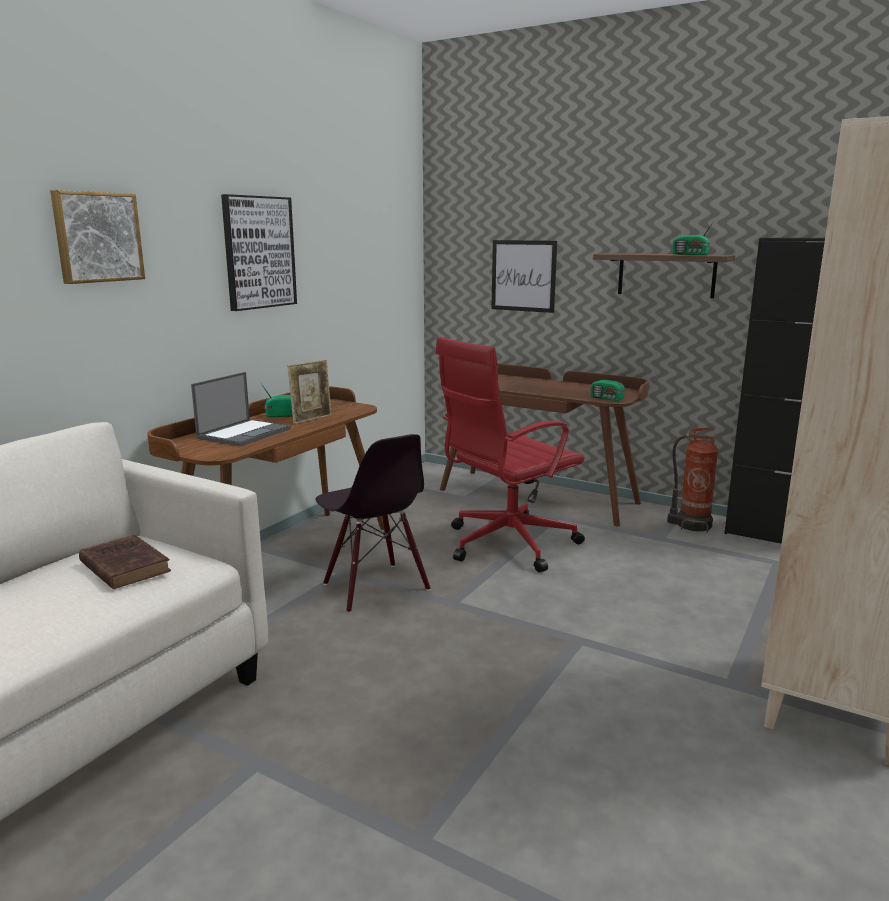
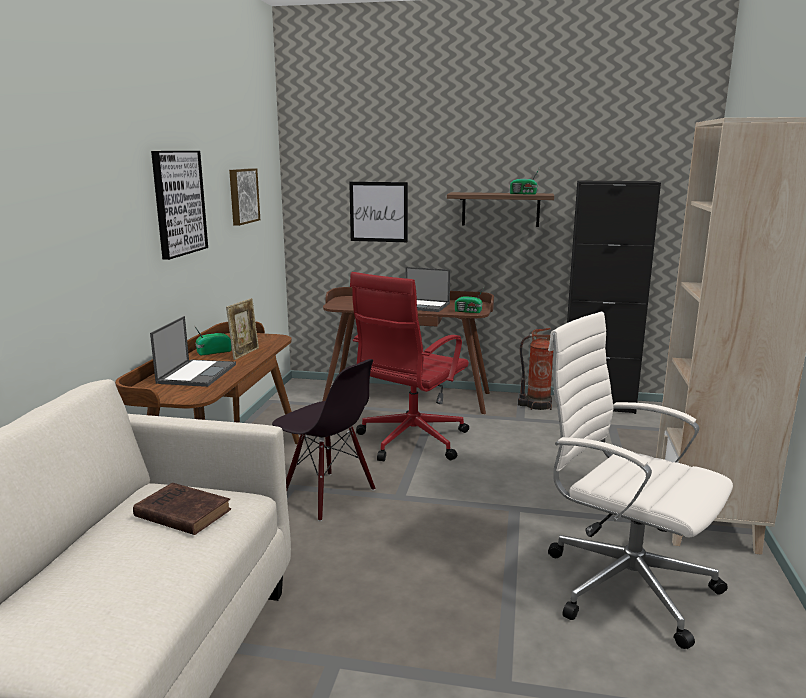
camera: 20 degrees left, 0 degrees up
picture [50,190,145,284] -> picture moved to [229,168,260,226]
none -> laptop [405,267,450,312]
none -> white office chair [548,312,733,649]

